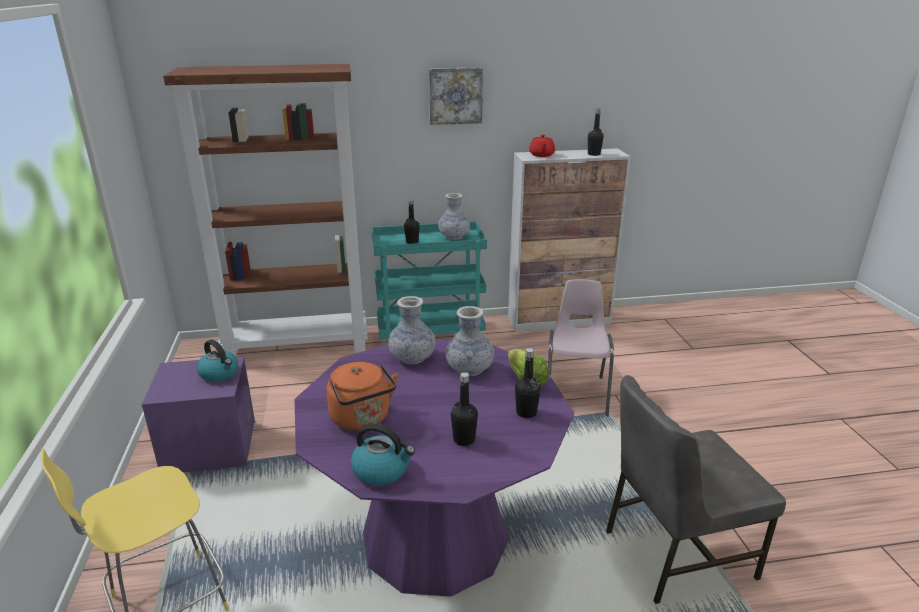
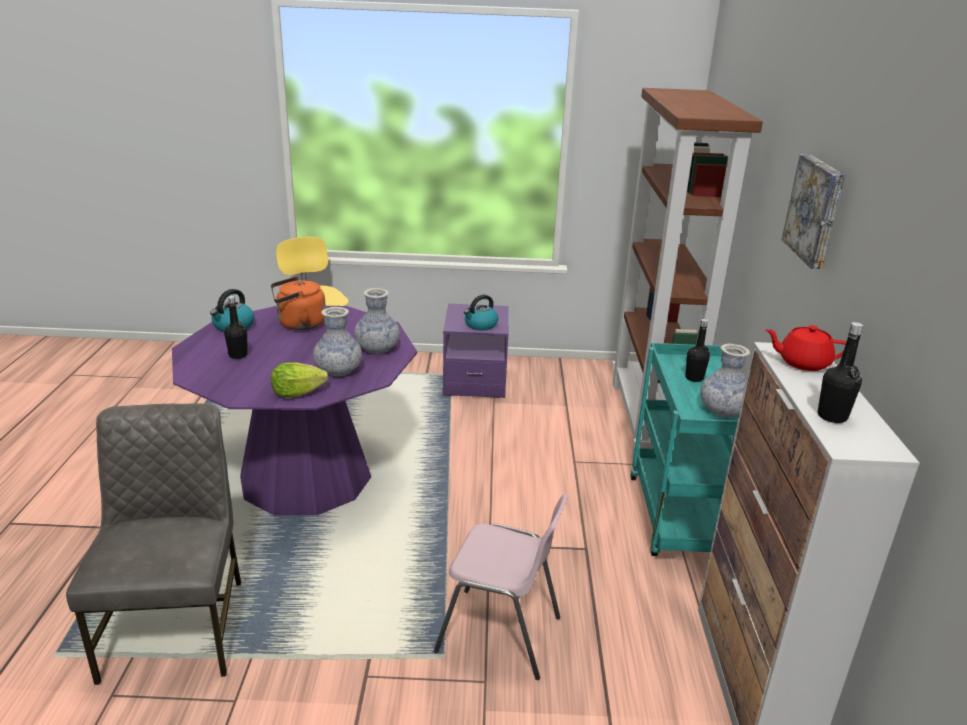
camera: 100 degrees right, 0 degrees up
black bottle [515,348,541,418] -> none

